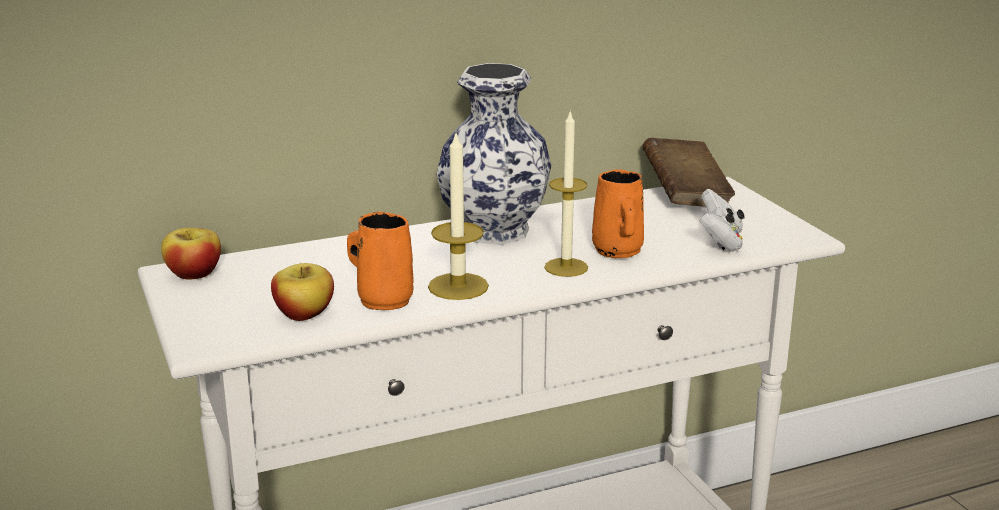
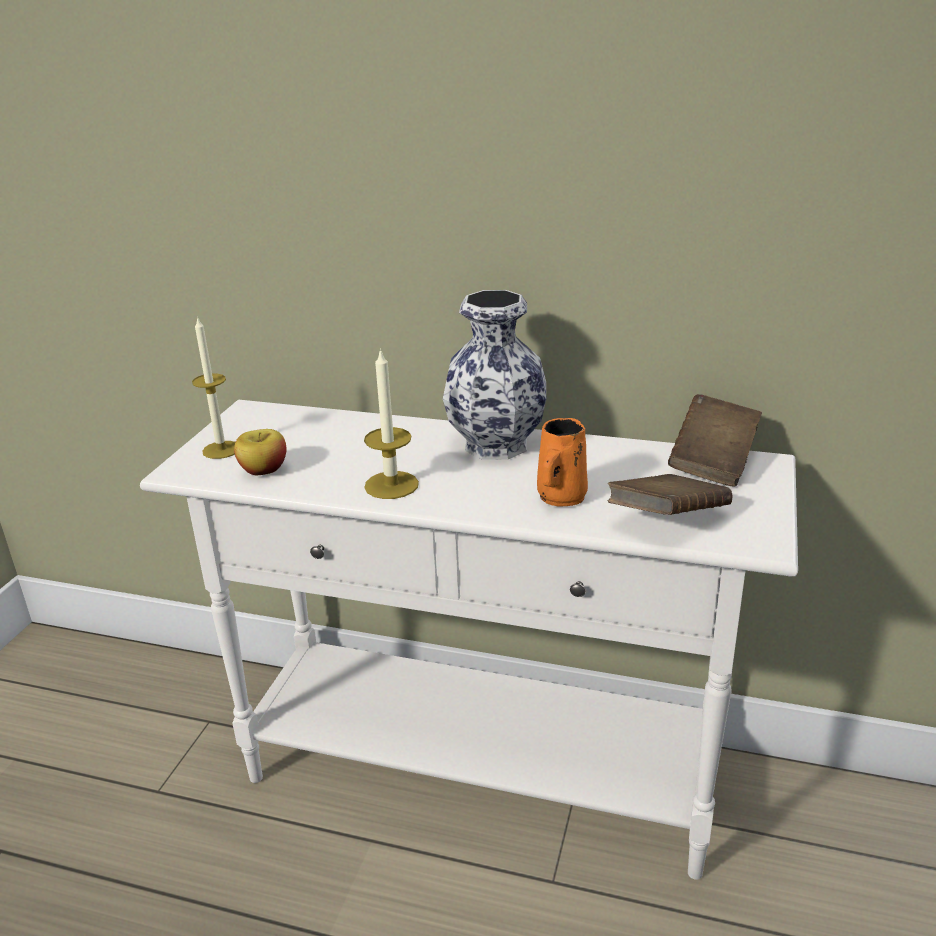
camera: 40 degrees right, 5 degrees up
apple [161,228,221,280] -> none
orange mug [347,212,414,310] -> none
candle [544,112,588,277] -> candle moved to [192,316,235,459]
white game controller [700,189,744,252] -> brown book [607,474,732,515]

